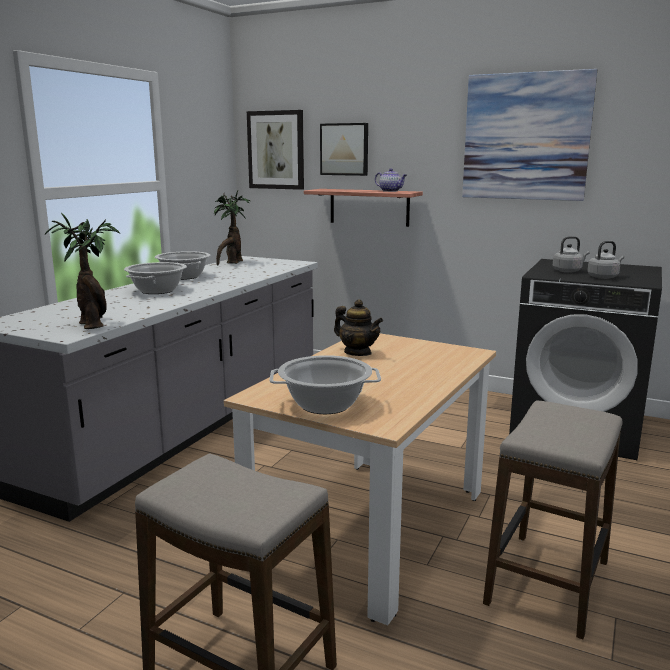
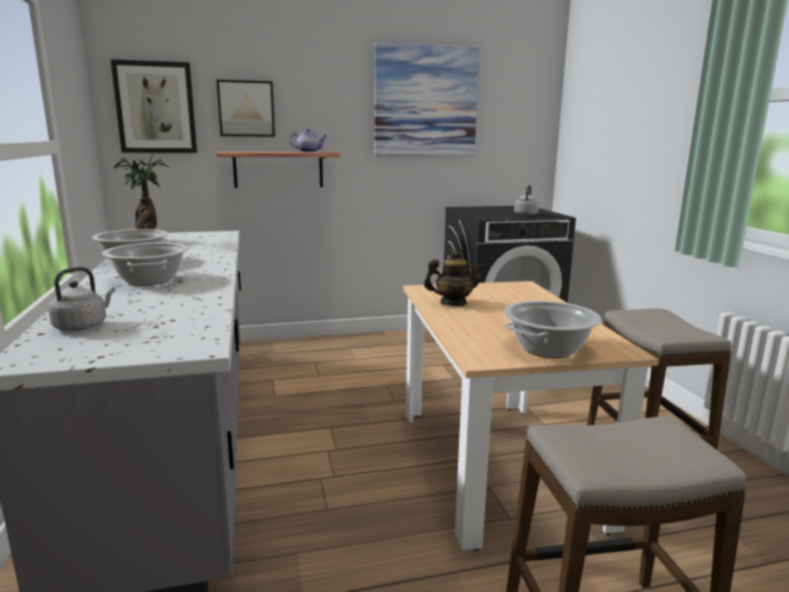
camera: 40 degrees left, 0 degrees up
potted plant [45,213,121,329] -> none
grey kettle [552,236,590,273] -> grey kettle moved to [48,267,116,331]

